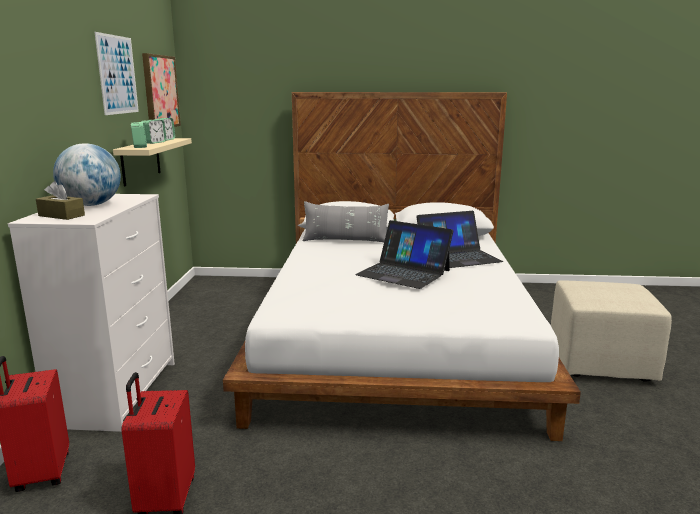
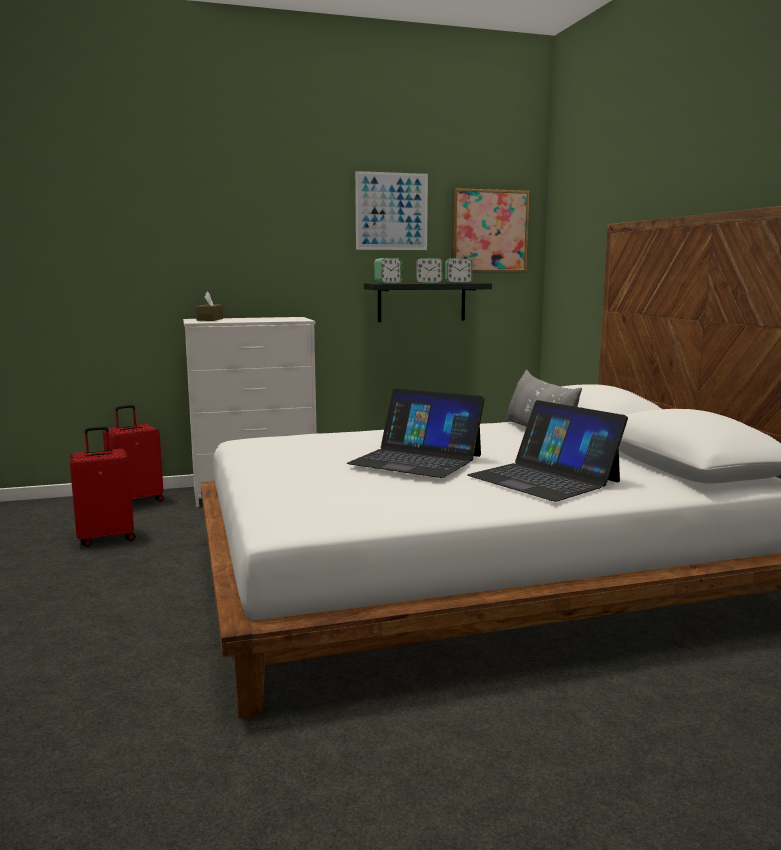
camera: 70 degrees right, 5 degrees down
globe [53,143,121,206] -> none
beige shelf [113,138,192,186] -> black shelf [364,283,492,322]
laptop [355,220,453,289] -> laptop turned 75 degrees counterclockwise [347,389,485,478]
beige ottoman [551,280,672,382] -> none

